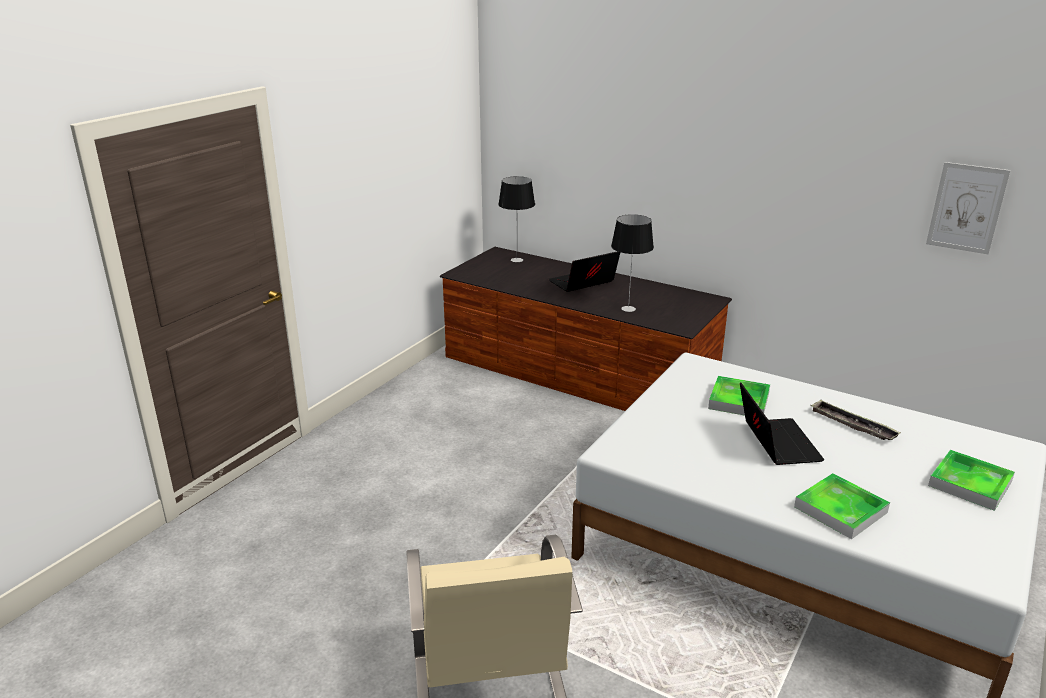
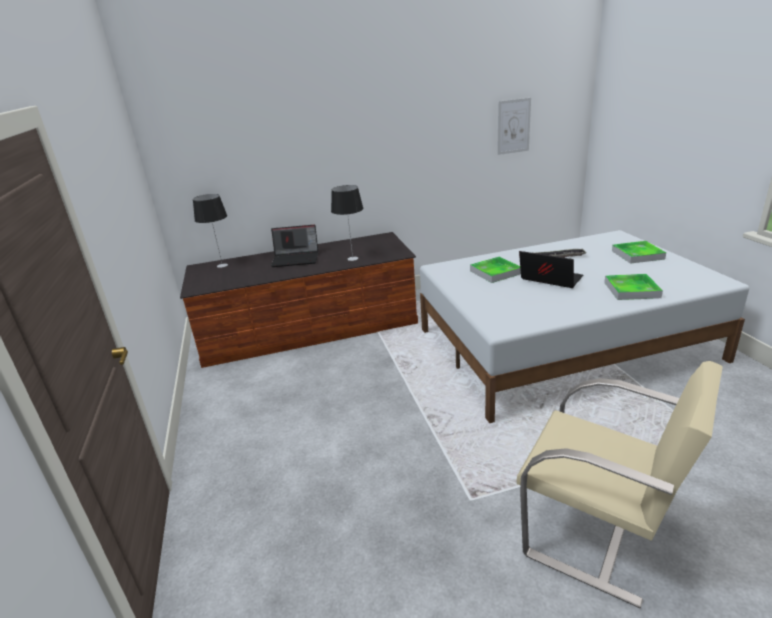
camera: 45 degrees left, 0 degrees up
laptop [549,251,620,292] -> laptop turned 105 degrees counterclockwise [271,225,318,267]

